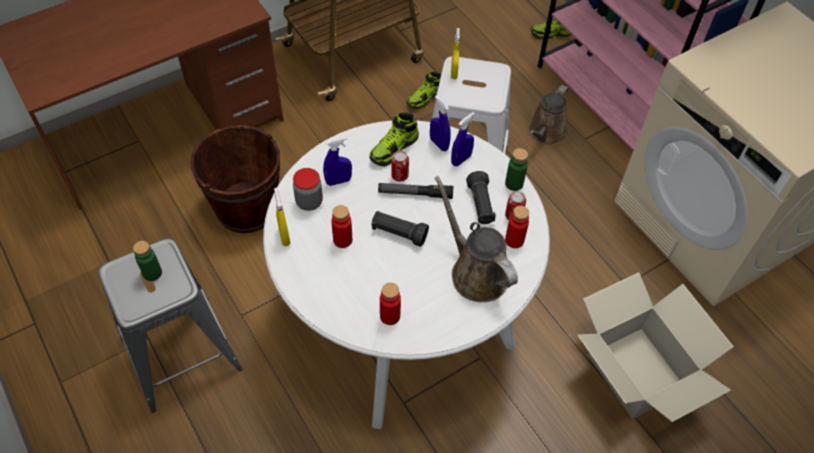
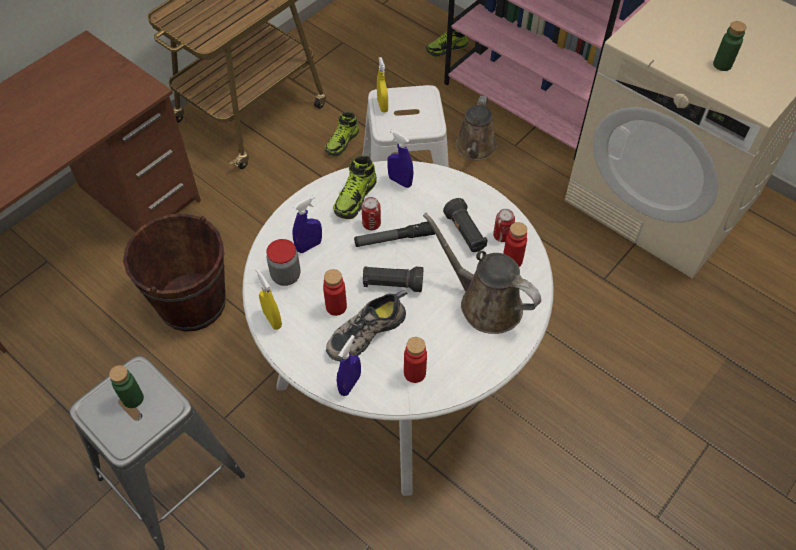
camera: 15 degrees left, 0 degrees up
blue spray bottle [451,112,475,166] -> blue spray bottle moved to [337,335,361,396]
green bottle [505,148,528,191] -> green bottle moved to [713,21,746,71]
cardboard box [578,272,734,422] -> none
none -> shoe [326,290,407,362]

